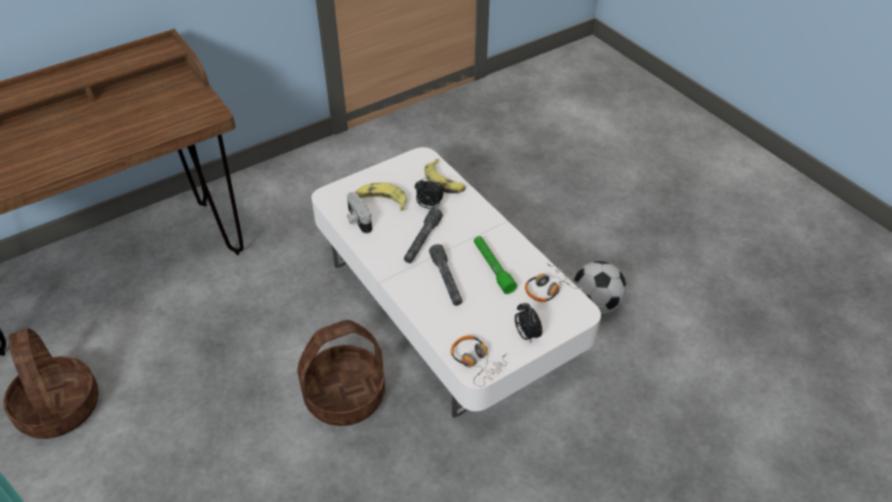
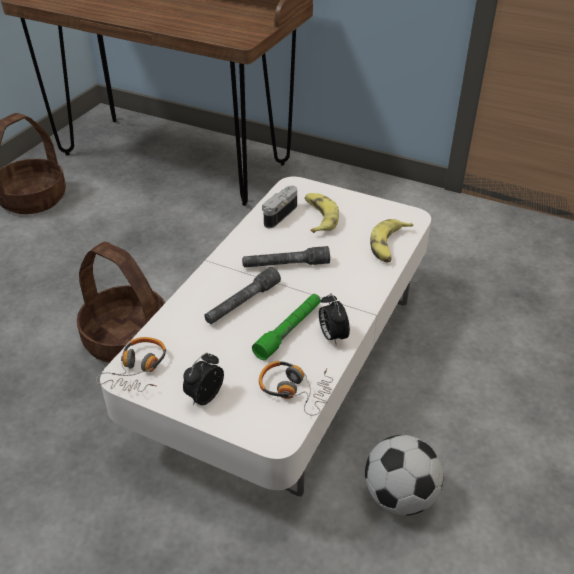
camera: 60 degrees right, 5 degrees down
alarm clock [415,178,444,209] -> alarm clock moved to [319,293,350,346]

